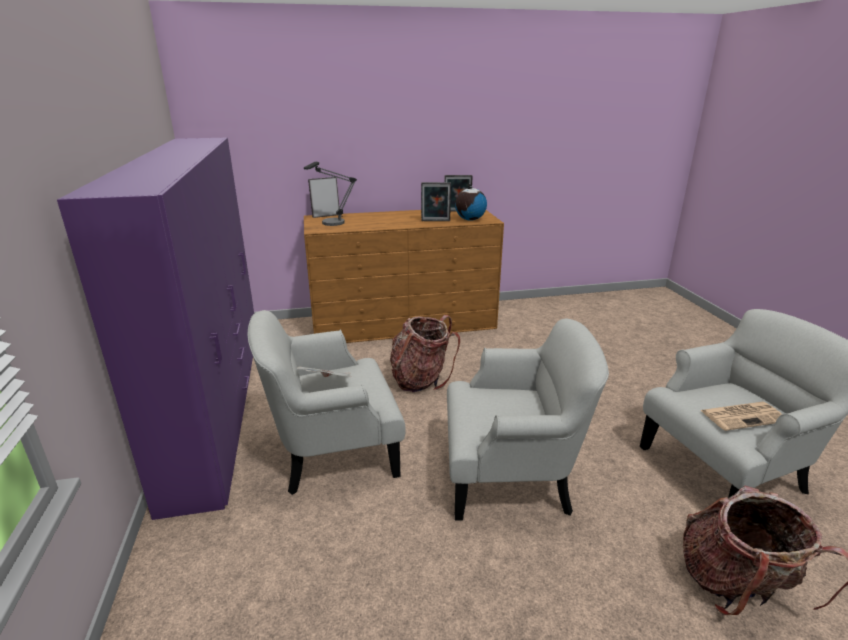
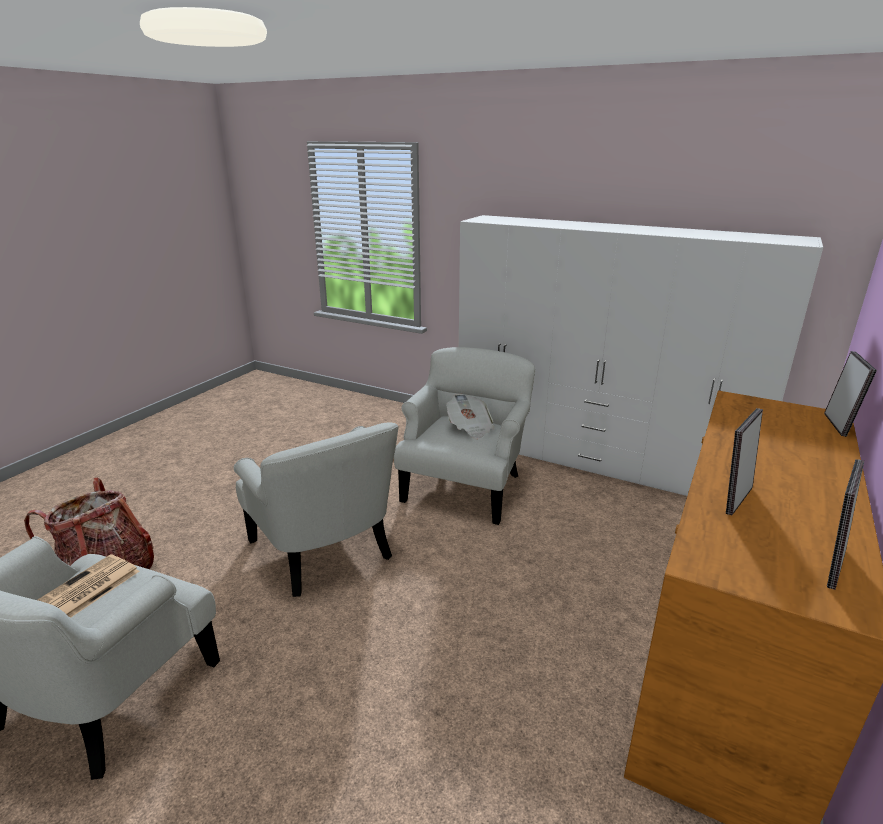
camera: 130 degrees right, 0 degrees up
purple wardrobe [57,138,254,520] -> white wardrobe [459,215,823,496]
table lamp [304,162,357,226] -> none
backpack [390,315,460,392] -> none
white armchair [447,318,609,520] -> white armchair turned 75 degrees counterclockwise [234,422,399,597]
globe [455,184,487,221] -> none

